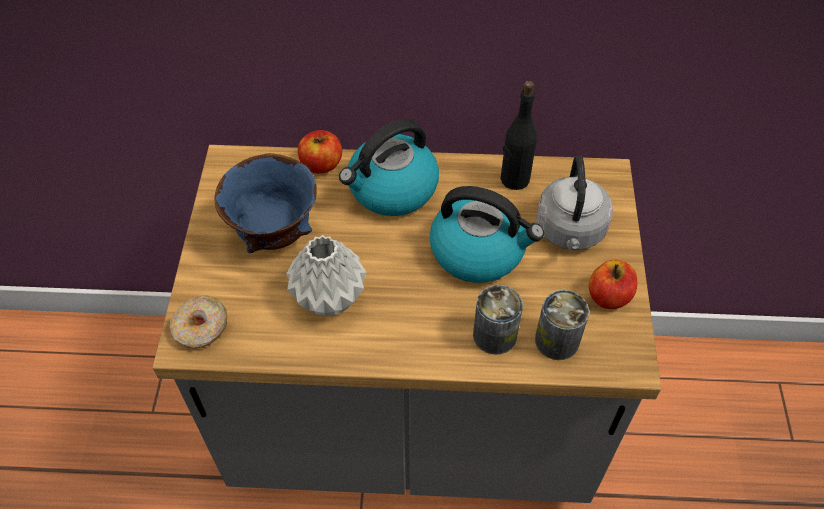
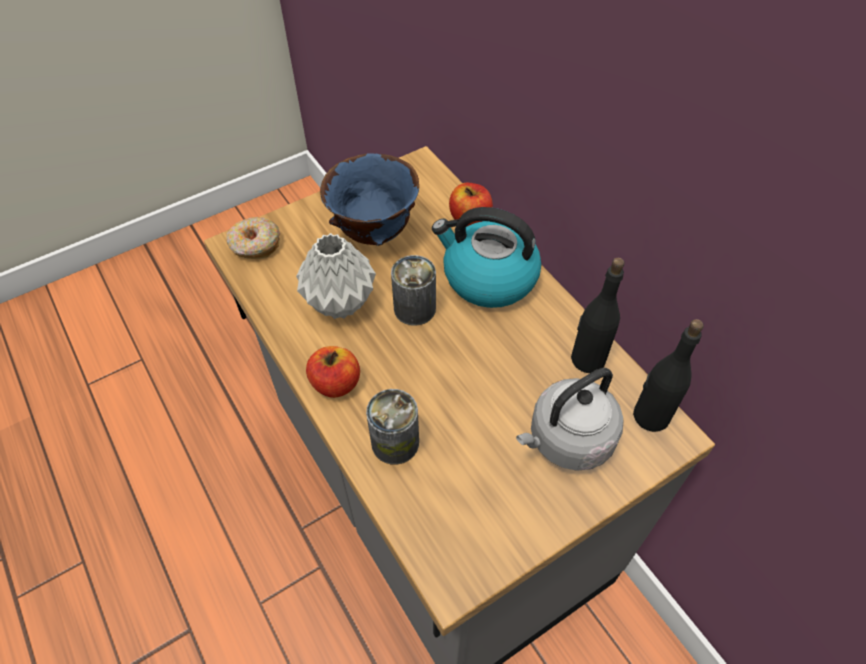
camera: 55 degrees right, 0 degrees up
kettle [430,186,544,283] -> none
can [535,290,589,360] -> can moved to [391,255,436,326]
apple [589,260,637,309] -> apple moved to [306,346,360,398]
none -> black bottle [633,319,704,432]

